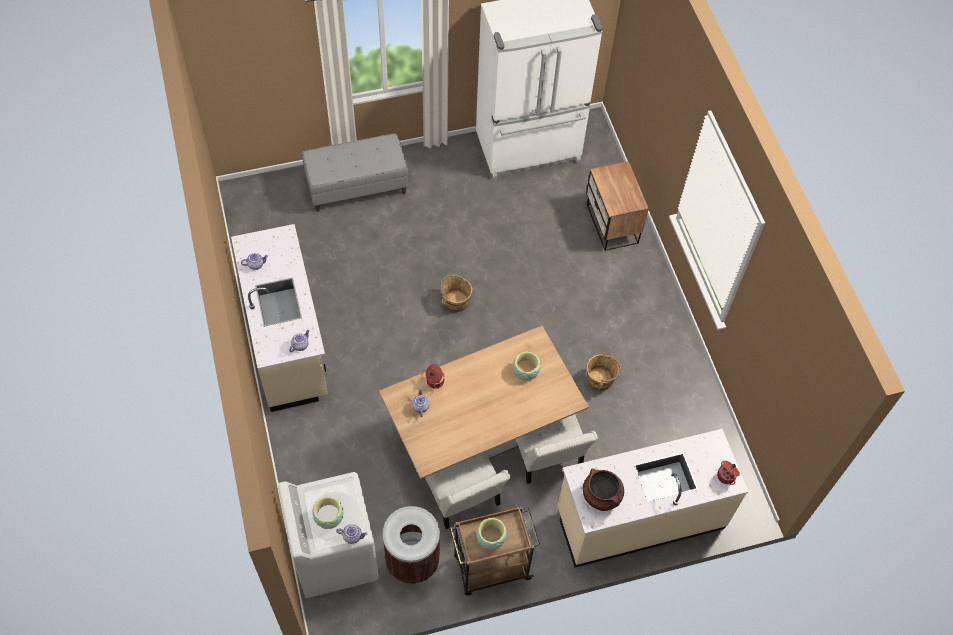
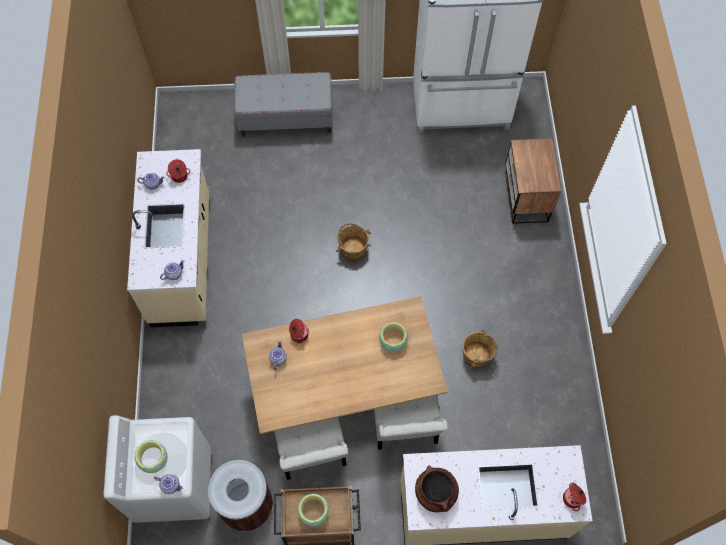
camera: 15 degrees right, 5 degrees up
none -> cooking pot [166,159,190,183]

